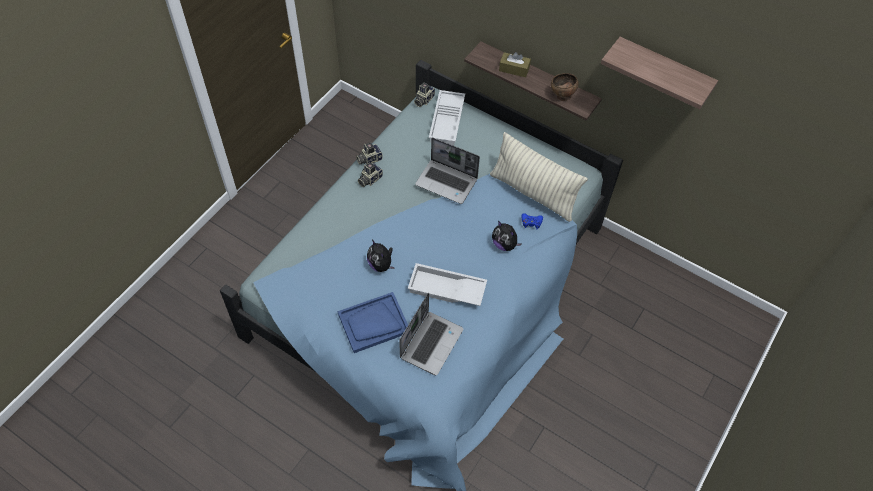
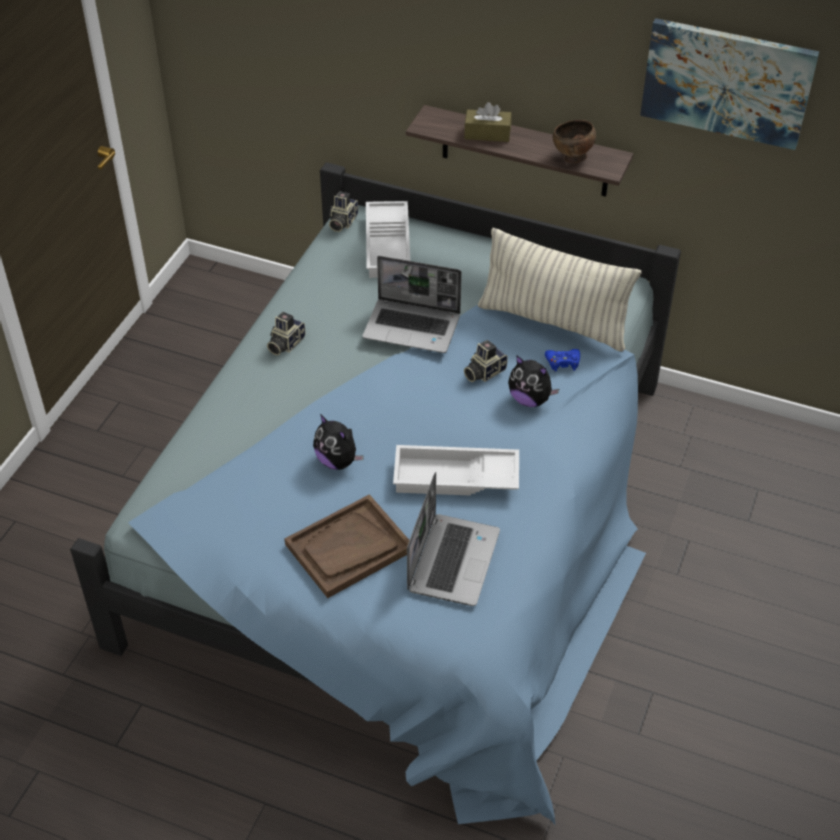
camera: 10 degrees left, 10 degrees down
blue tray [338,292,408,353] -> brown tray [285,494,409,598]
camera [356,142,383,165] -> camera moved to [464,340,508,382]
shelf [601,37,718,109] -> picture [640,18,819,150]

